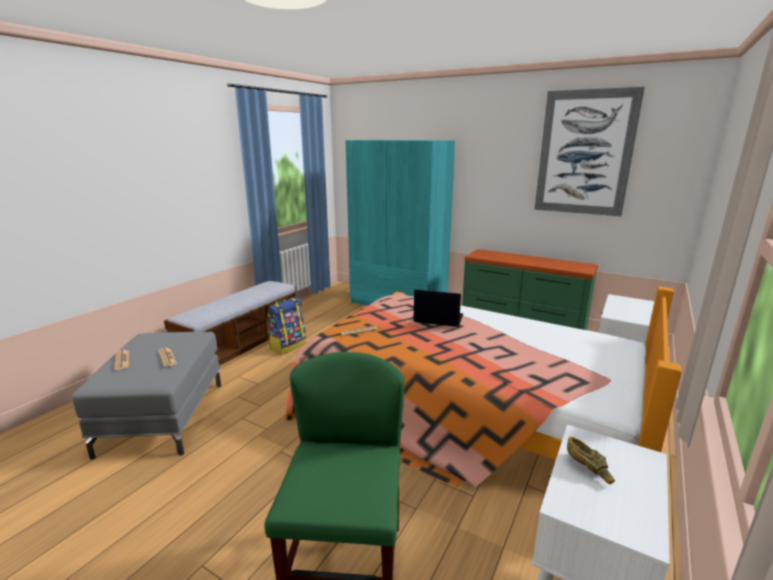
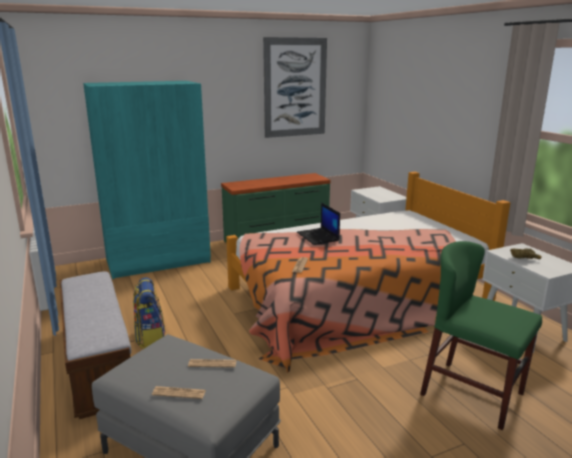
camera: 55 degrees left, 0 degrees up
laptop [413,289,463,327] -> laptop turned 75 degrees counterclockwise [297,203,340,245]

